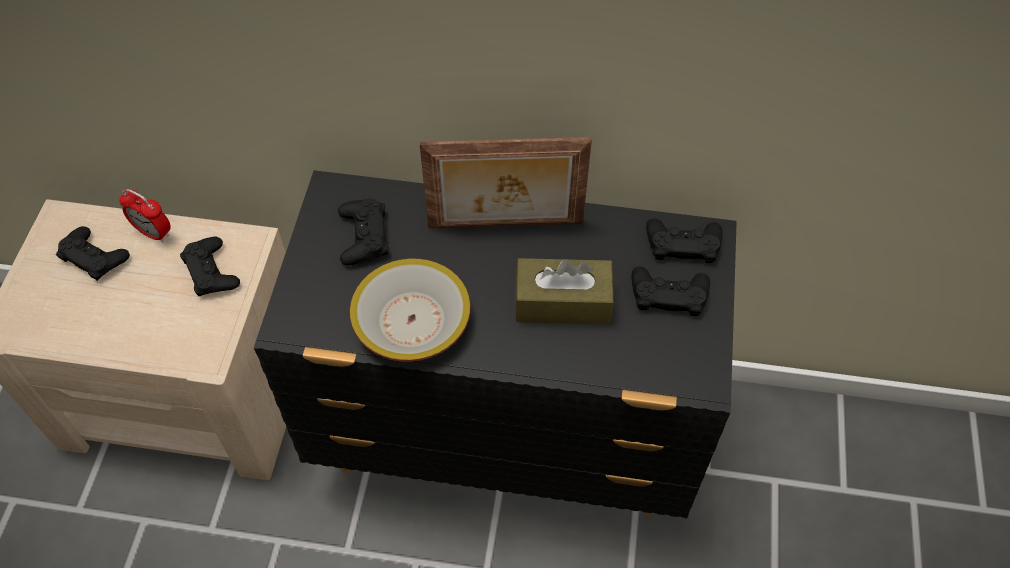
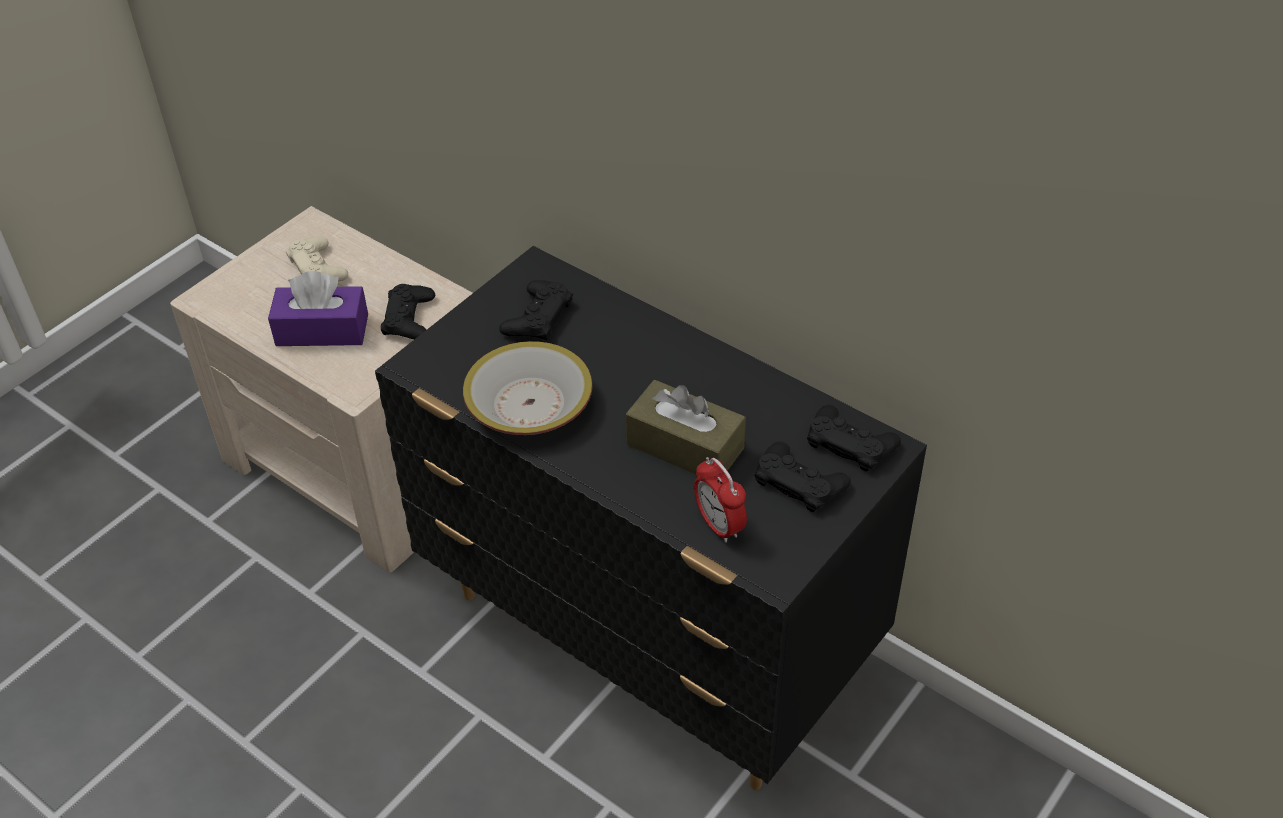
camera: 30 degrees right, 10 degrees down
black game controller [56,226,130,281] -> beige game controller [286,237,348,281]
alarm clock [119,189,171,243] -> alarm clock moved to [694,457,747,543]
picture frame [420,137,592,229] -> none
none -> purple tissue box [268,271,368,346]

